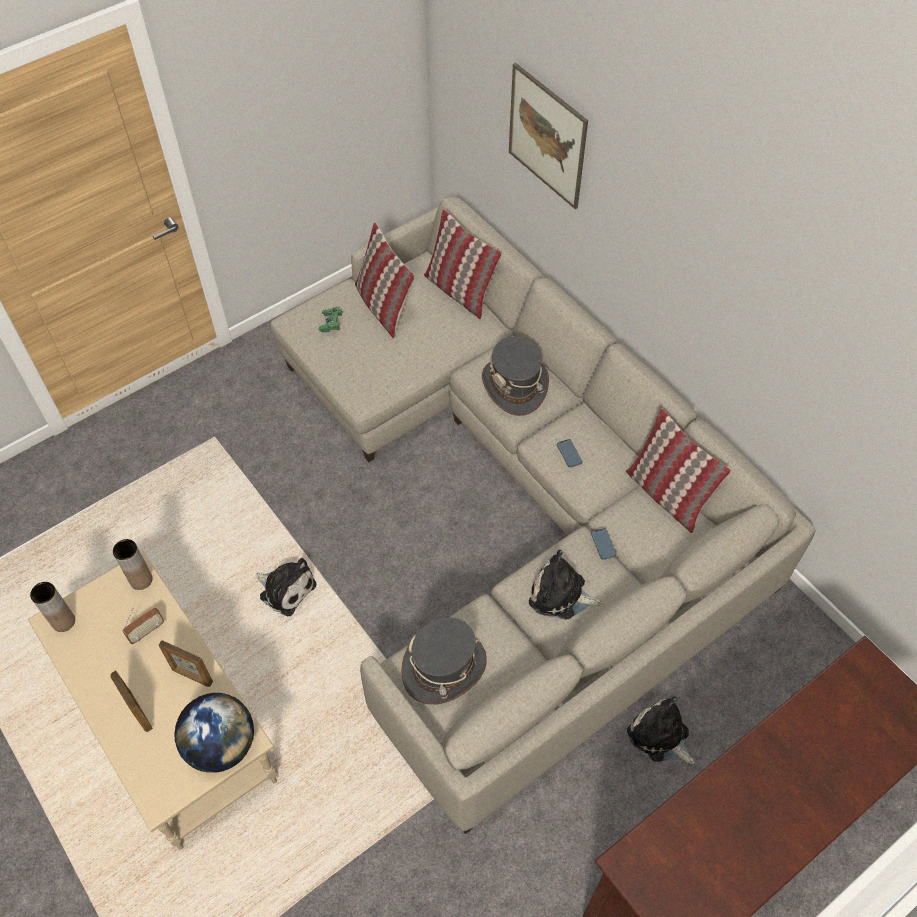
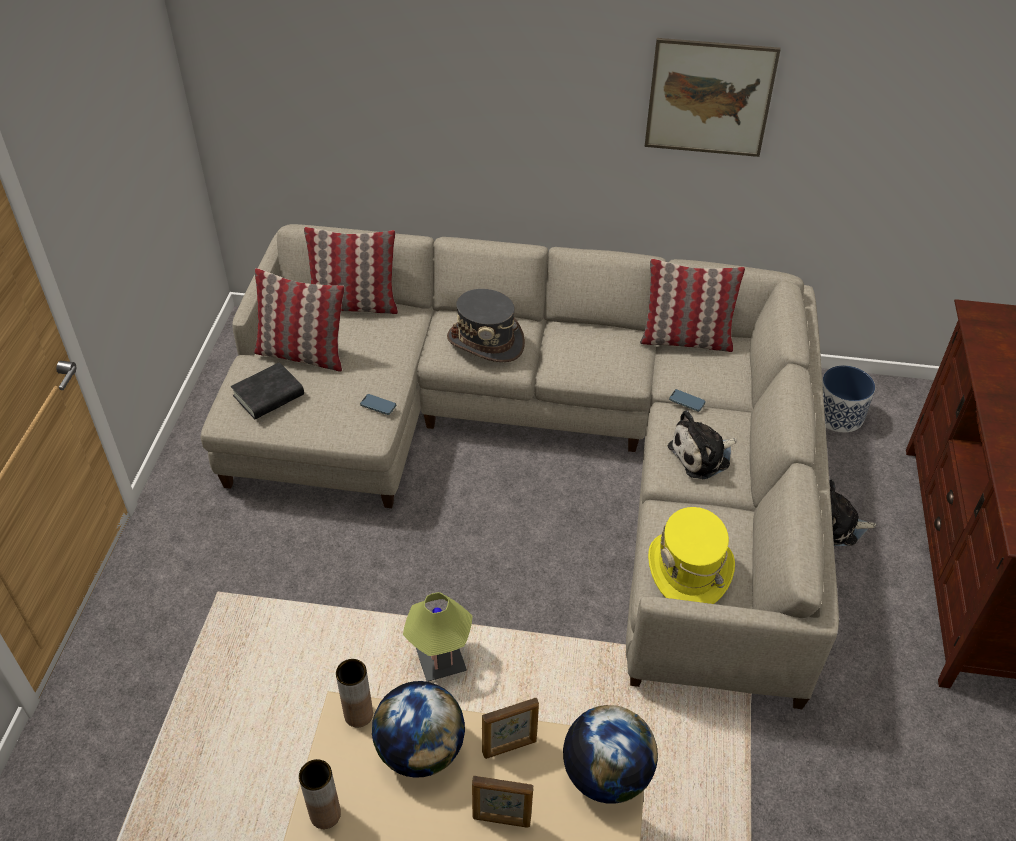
camera: 45 degrees left, 10 degrees down
radio [122,607,164,644] -> globe [372,681,465,778]
plush toy [255,558,316,616] -> table lamp [403,592,473,682]
green game controller [319,307,343,332] -> black book [231,362,304,419]
grey hat [401,617,487,705] -> yellow hat [648,507,735,604]
picture [509,63,588,209] -> picture moved to [644,38,781,157]
phone [557,439,582,468] -> phone moved to [360,394,396,415]
none -> planter [822,365,875,432]

